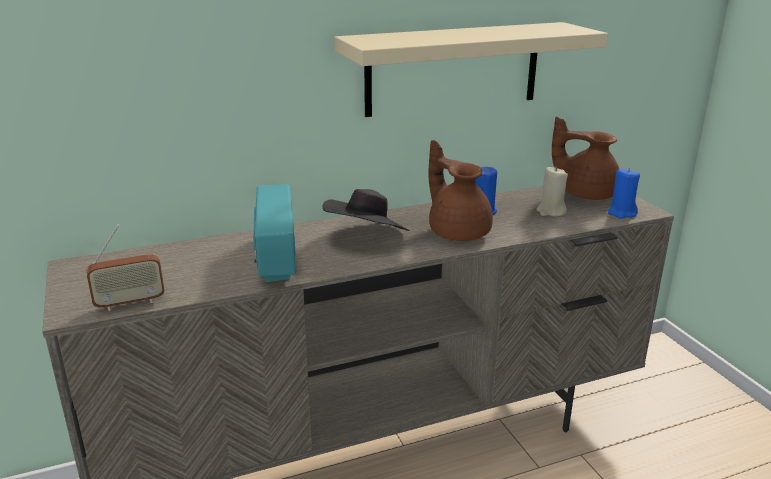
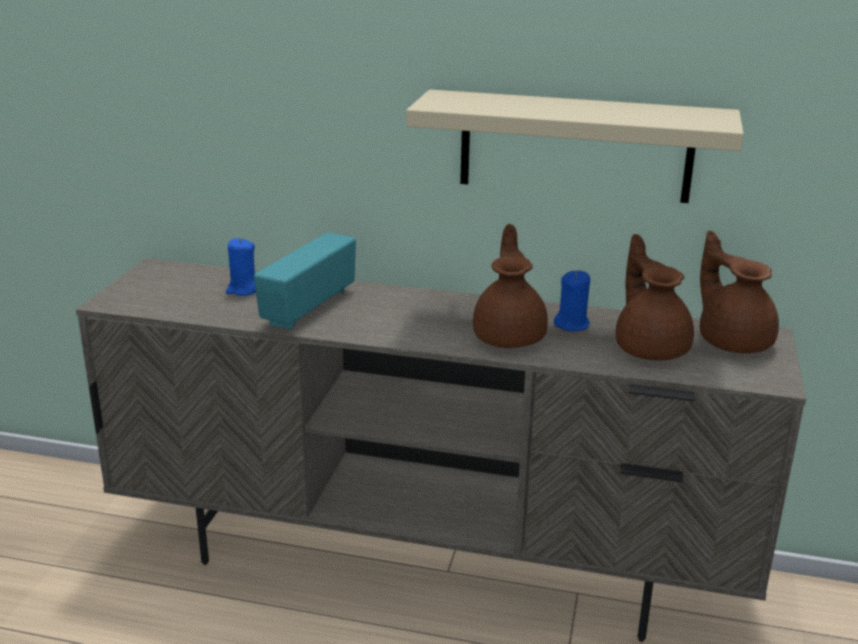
camera: 35 degrees right, 0 degrees up
radio [86,224,165,311] -> none
black hat [323,189,409,231] -> none
beige candle [536,166,568,216] -> brown teapot [616,234,694,360]
blue candle [608,168,640,219] -> blue candle moved to [226,238,256,296]

